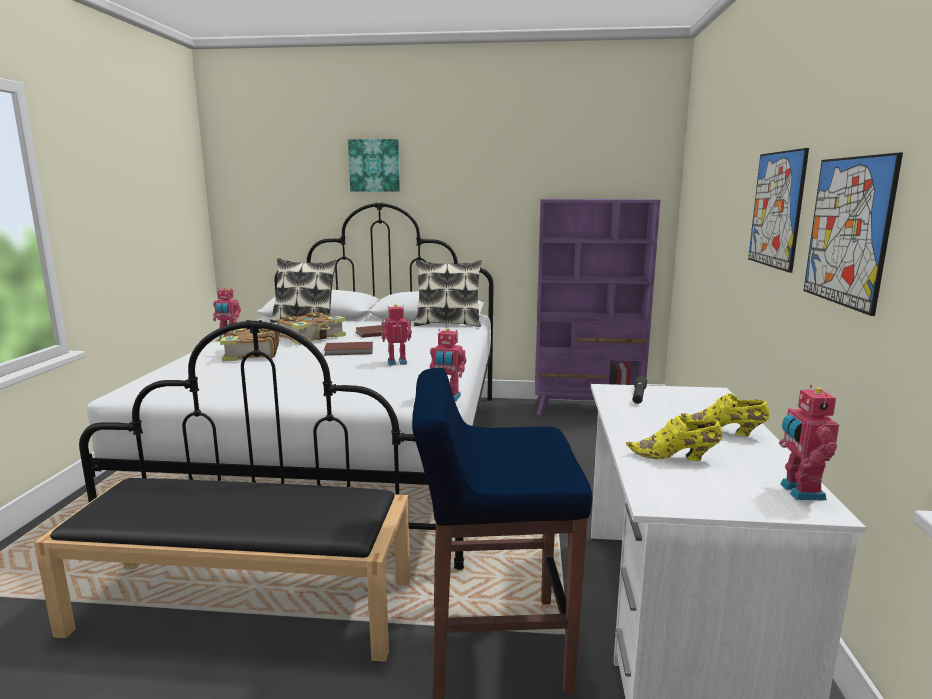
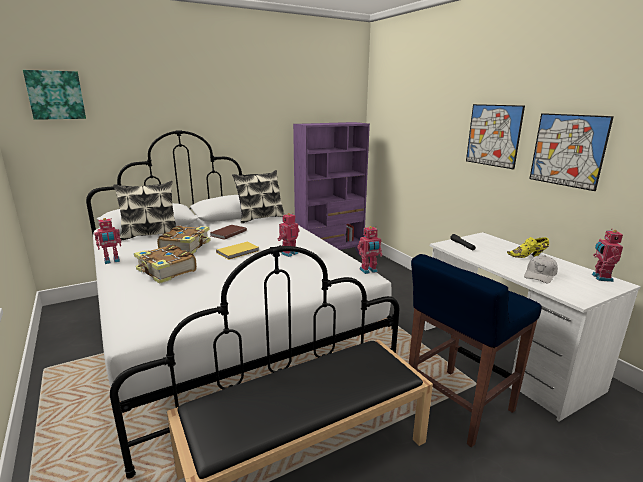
camera: 35 degrees left, 5 degrees up
brown book [324,342,373,356] -> yellow book [216,242,259,260]
picture [348,139,400,192] -> picture moved to [23,70,86,120]
yellow shoe [626,416,722,461] -> white cap [524,255,558,284]
toy robot [779,385,839,500] -> toy robot turned 45 degrees clockwise [592,229,623,282]

